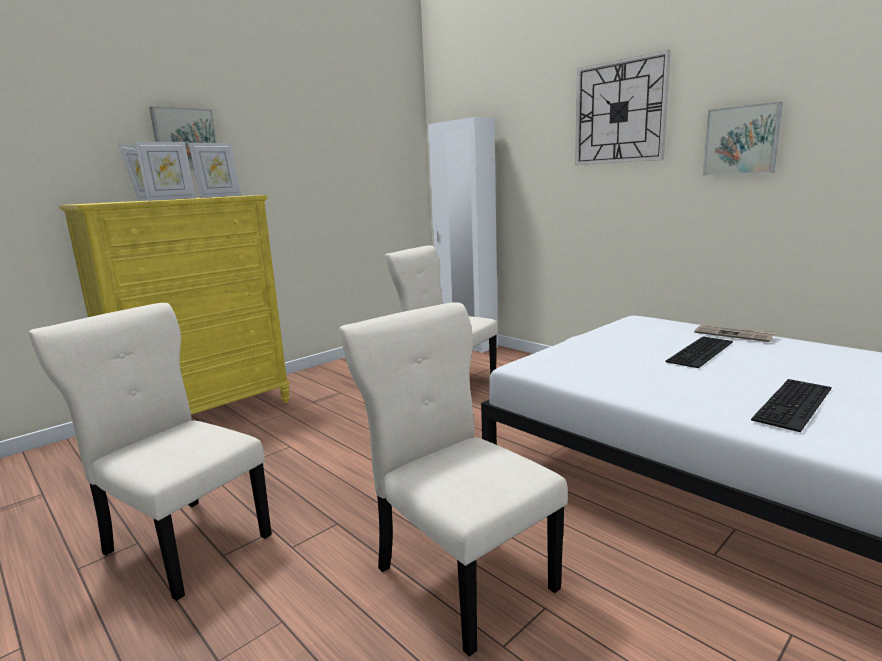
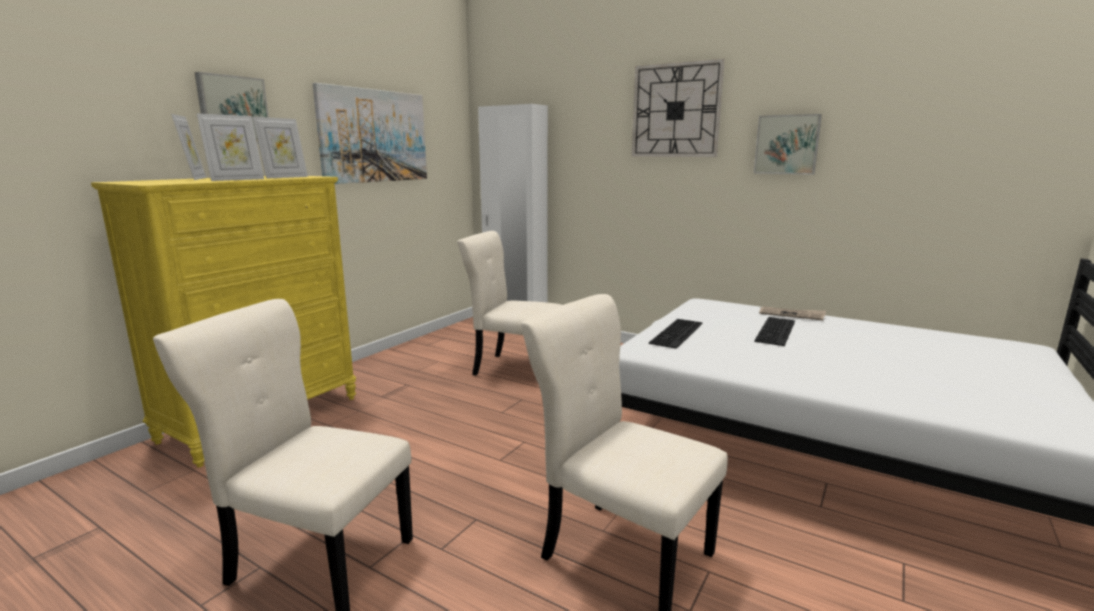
camera: 15 degrees left, 0 degrees up
keyboard [751,379,832,432] -> keyboard moved to [649,319,703,349]
none -> picture [313,83,427,184]

